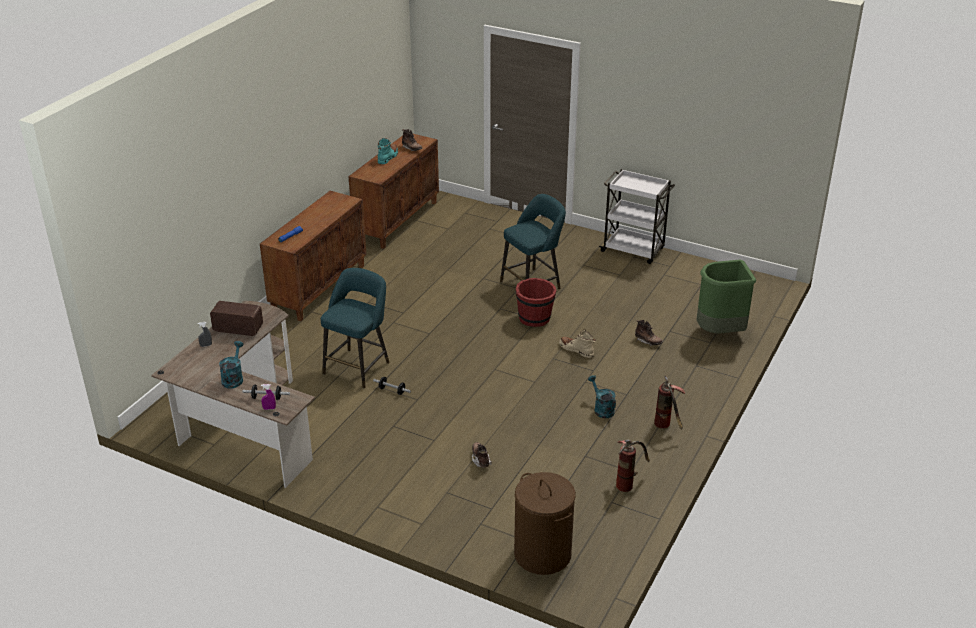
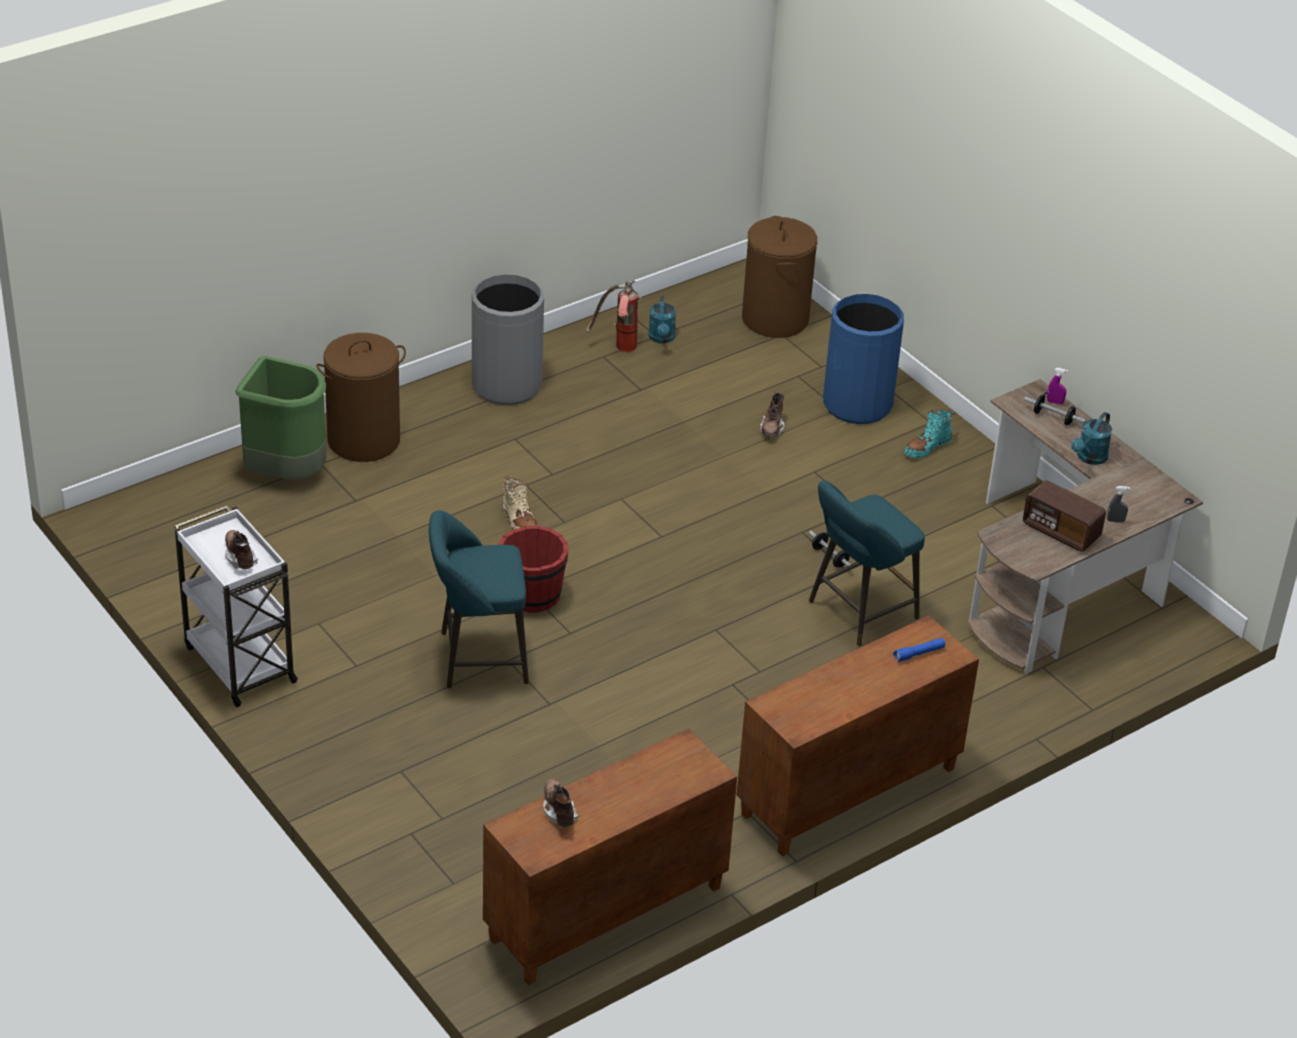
camera: 155 degrees left, 5 degrees up
turquoise boot [377,138,398,164] -> turquoise boot moved to [904,409,954,458]
turquoise watering can [588,375,616,418] -> turquoise watering can moved to [648,295,676,344]
brown boot [635,320,663,346] -> brown boot moved to [225,530,258,569]
fire extinguisher [654,376,685,430] -> grey trash can [472,275,544,405]
none -> brown laundry basket [316,333,406,462]
none -> blue trash can [823,294,904,424]

